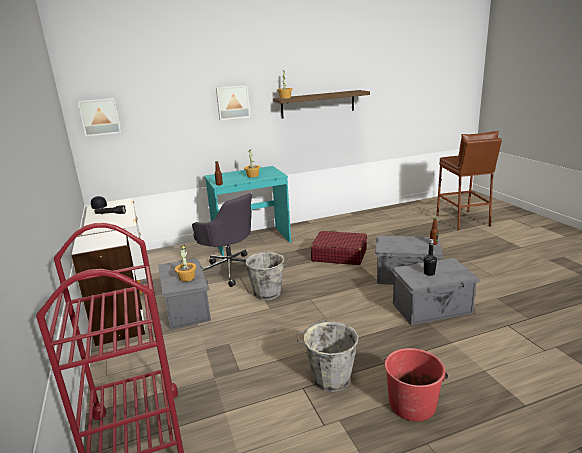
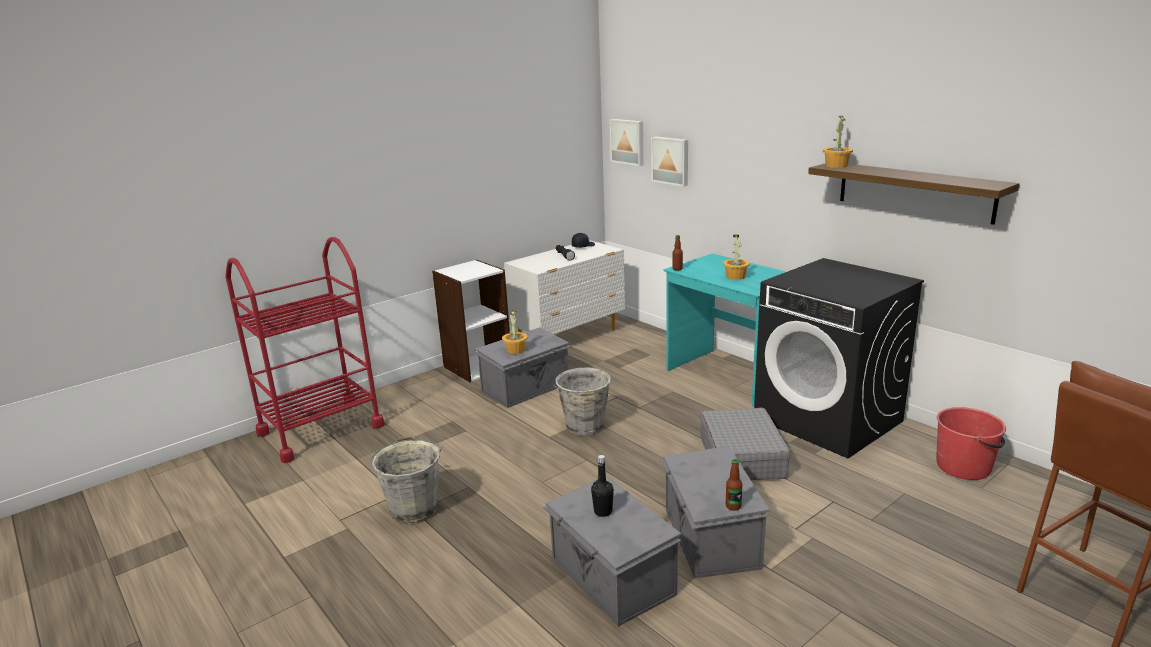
camera: 70 degrees right, 0 degrees up
grey office chair [192,193,252,287] -> none
picture [216,85,250,120] -> picture moved to [651,136,688,187]
red suitcase [311,231,367,265] -> grey suitcase [700,408,790,480]
red bucket [384,348,448,421] -> red bucket moved to [937,407,1006,480]
none -> black washing machine [754,258,924,458]

